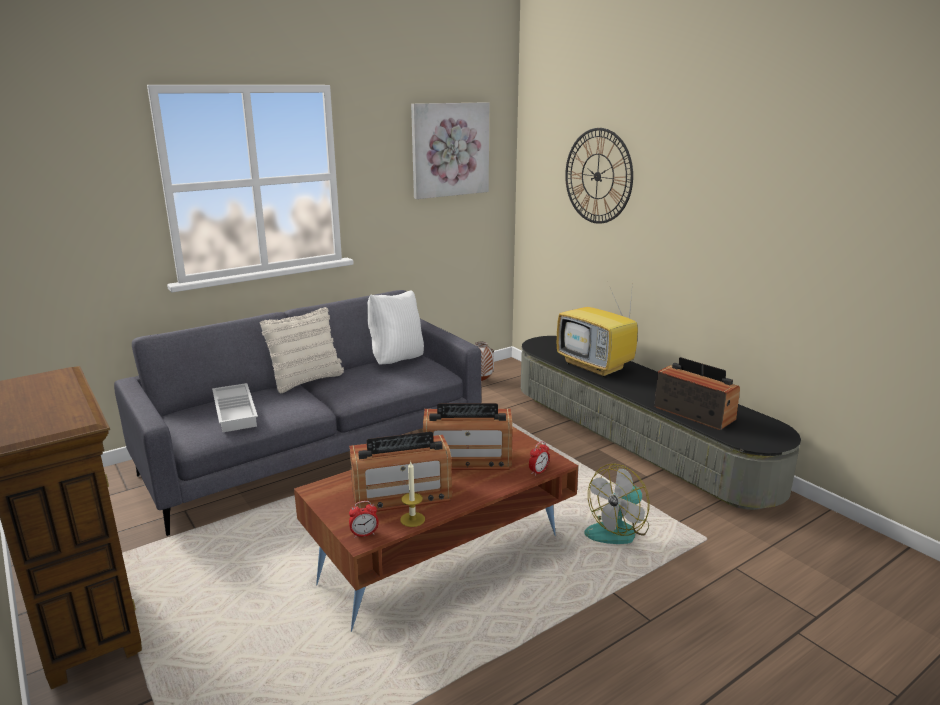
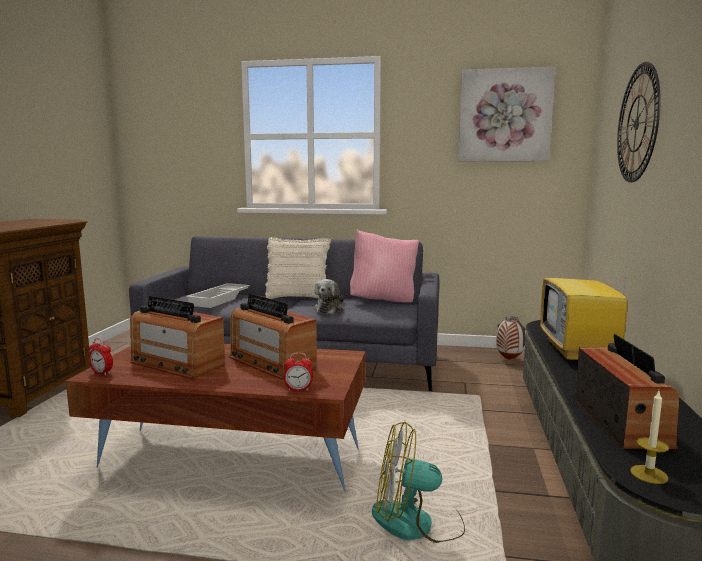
camera: 45 degrees right, 10 degrees down
white pillow [367,291,424,365] -> pink pillow [350,230,419,302]
candle [400,460,425,527] -> candle moved to [630,391,669,484]
none -> plush toy [314,279,344,314]

